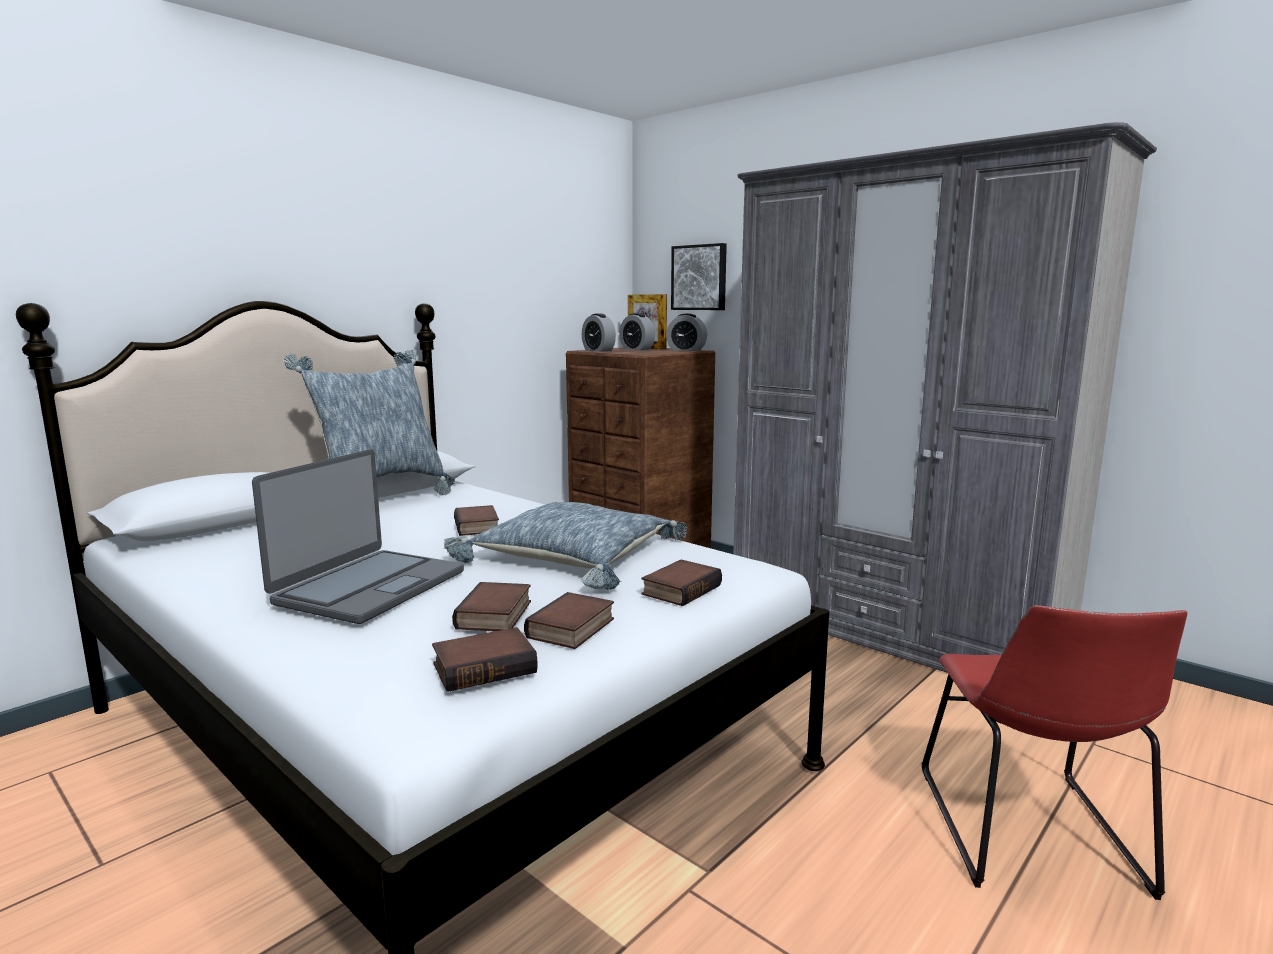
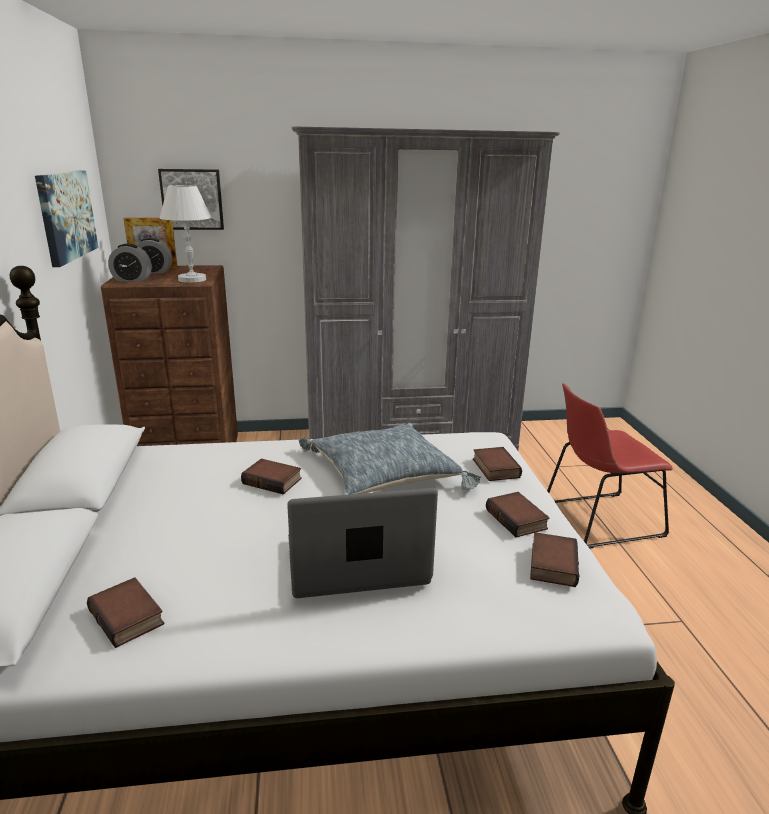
camera: 50 degrees left, 10 degrees up
laptop [252,449,464,624] -> laptop turned 75 degrees counterclockwise [287,488,438,598]
pillow [283,350,455,496] -> none
book [452,582,531,631] -> book moved to [87,577,164,648]
alarm clock [666,313,707,351] -> none
red chair [922,605,1187,900] -> red chair turned 120 degrees clockwise [547,383,673,548]
none -> picture [35,171,98,267]
none -> white table lamp [160,185,212,283]

